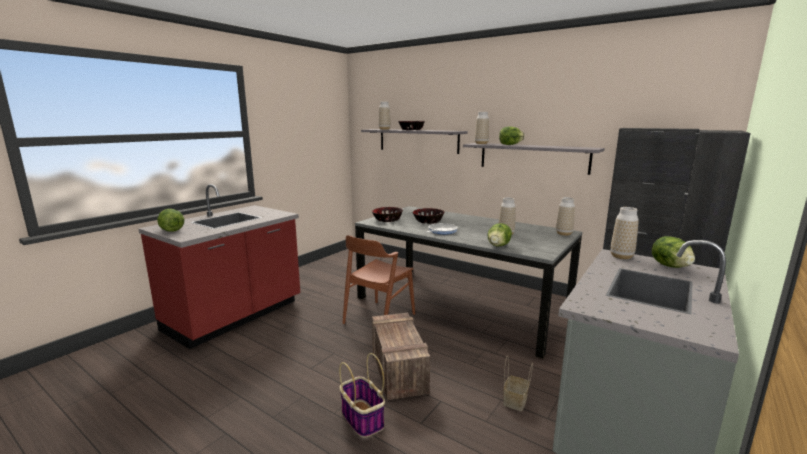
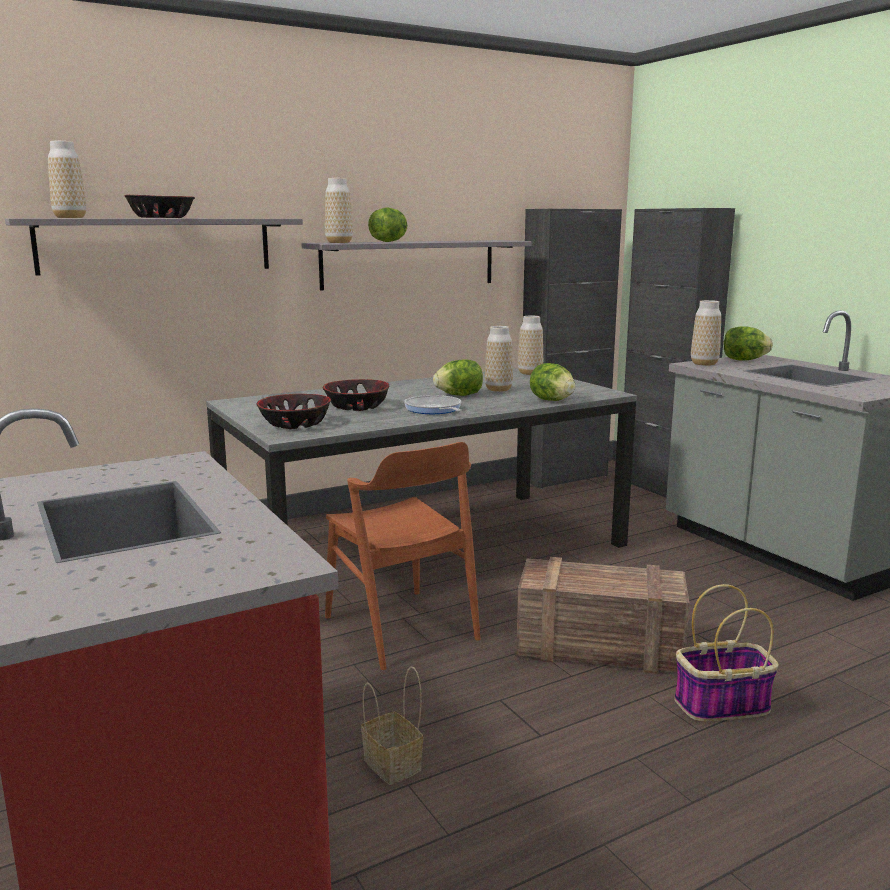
camera: 65 degrees left, 0 degrees up
lettuce [157,209,184,232] -> lettuce moved to [433,359,483,396]
basket [503,356,533,411] -> basket moved to [361,666,423,785]

